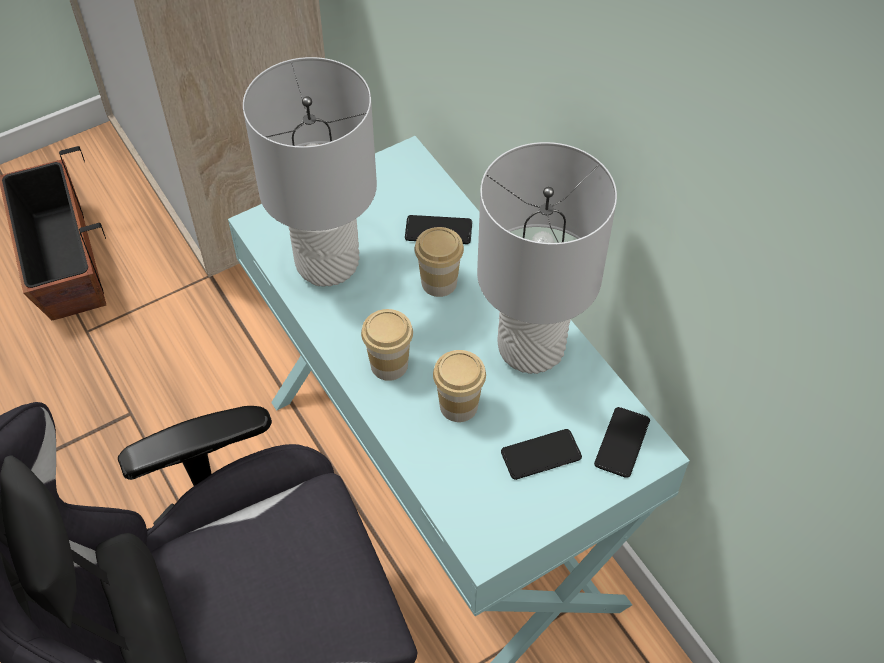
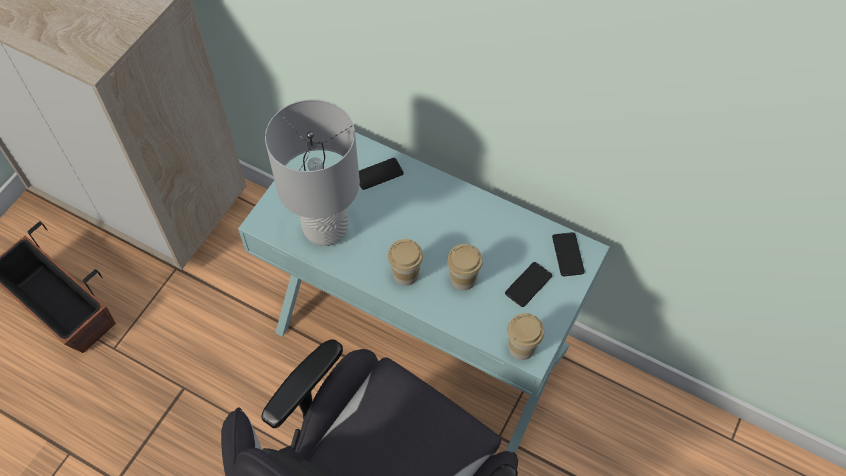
camera: 30 degrees left, 5 degrees up
cup [415,227,464,297] -> cup moved to [507,313,544,360]
grey table lamp [477,142,617,374] -> none

